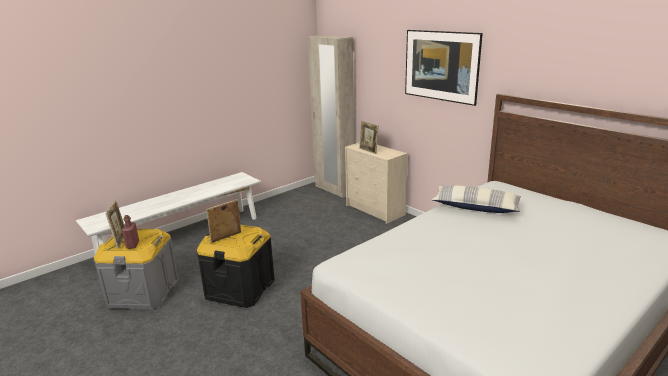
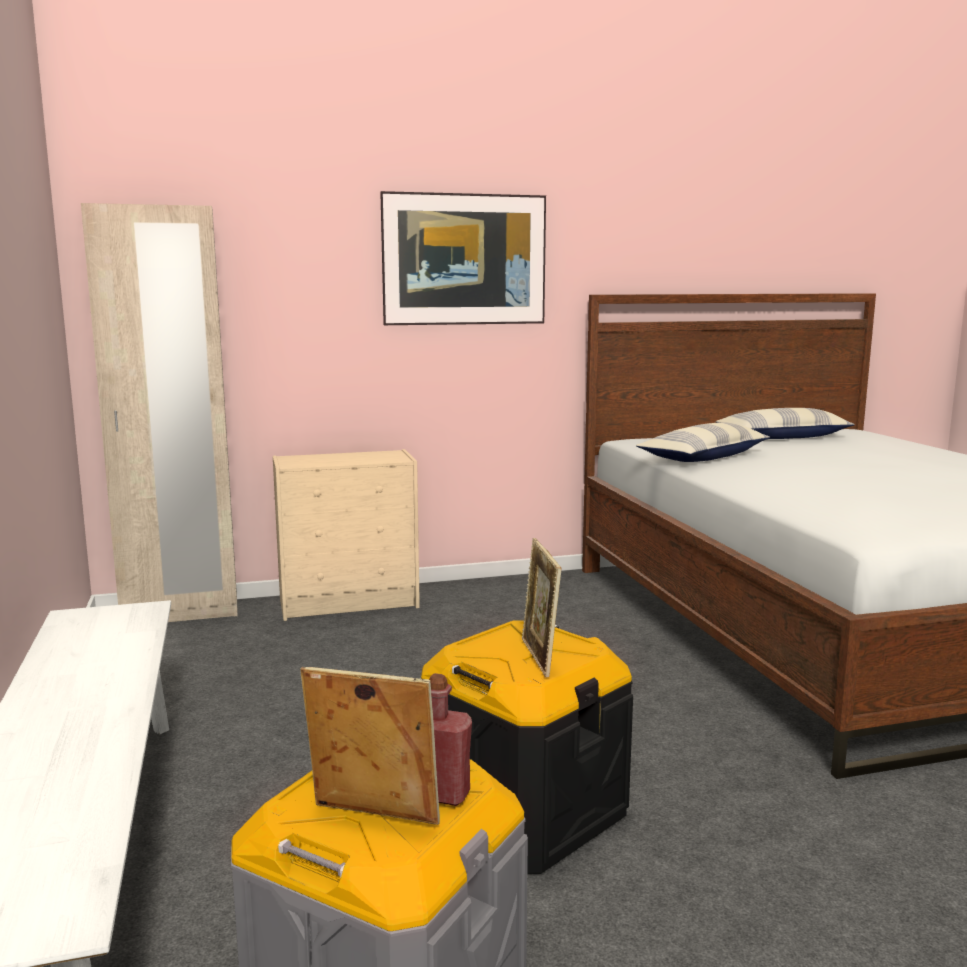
camera: 65 degrees left, 10 degrees down
picture frame [359,121,379,154] -> none
none -> pillow [716,408,855,439]

